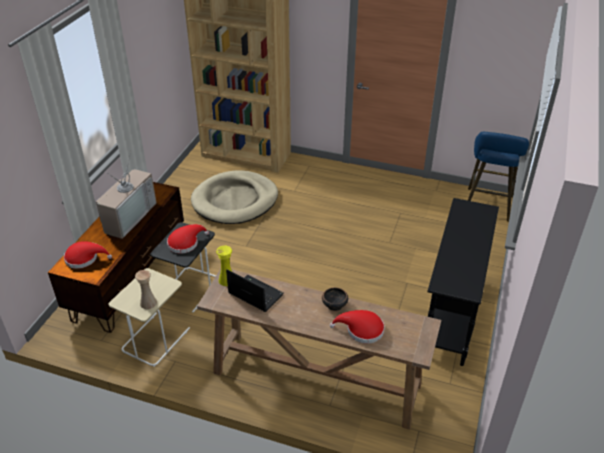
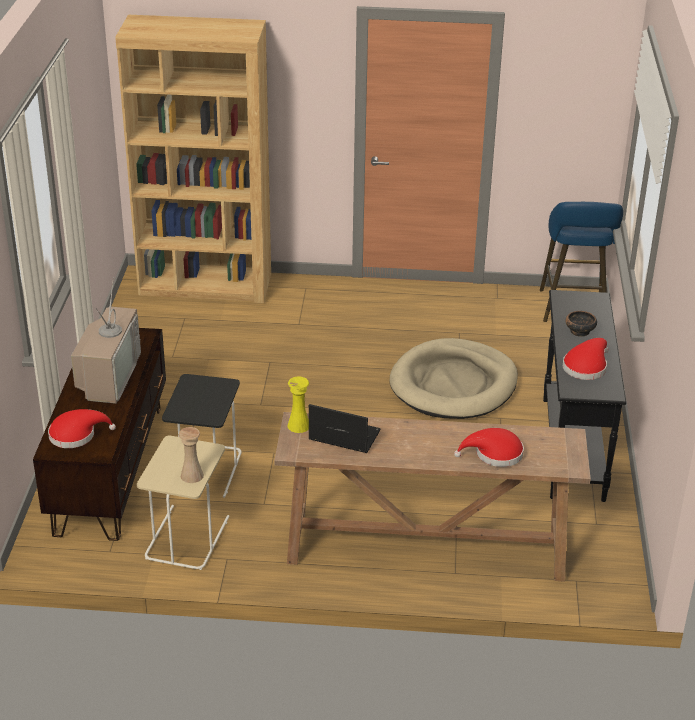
camera: 15 degrees left, 5 degrees down
red hat [167,224,209,254] -> red hat moved to [563,338,609,380]
beige dog bed [191,170,278,224] -> beige dog bed moved to [390,338,518,419]
bowl [322,287,348,311] -> bowl moved to [565,311,597,337]

